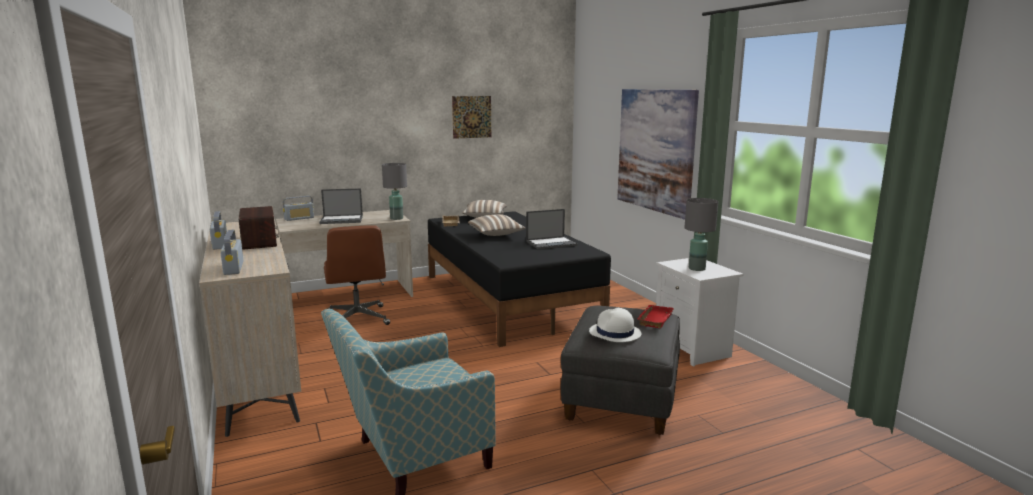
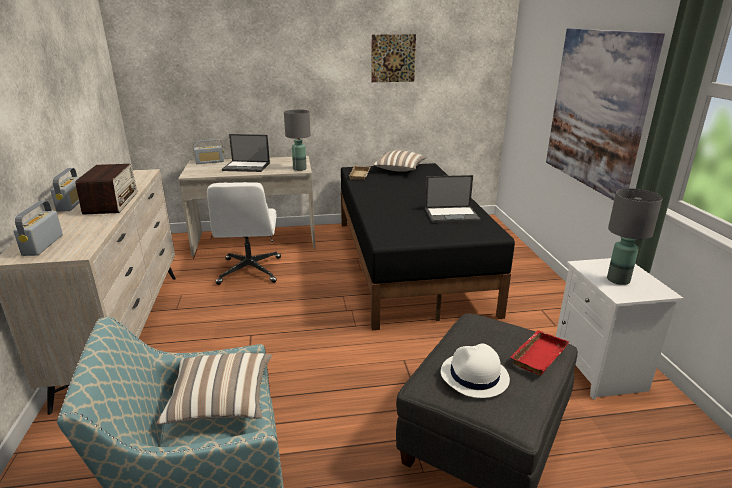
camera: 15 degrees right, 10 degrees up
brown office chair [324,225,390,325] -> white office chair [207,182,281,285]
pillow [468,214,526,236] -> pillow moved to [156,353,272,425]

